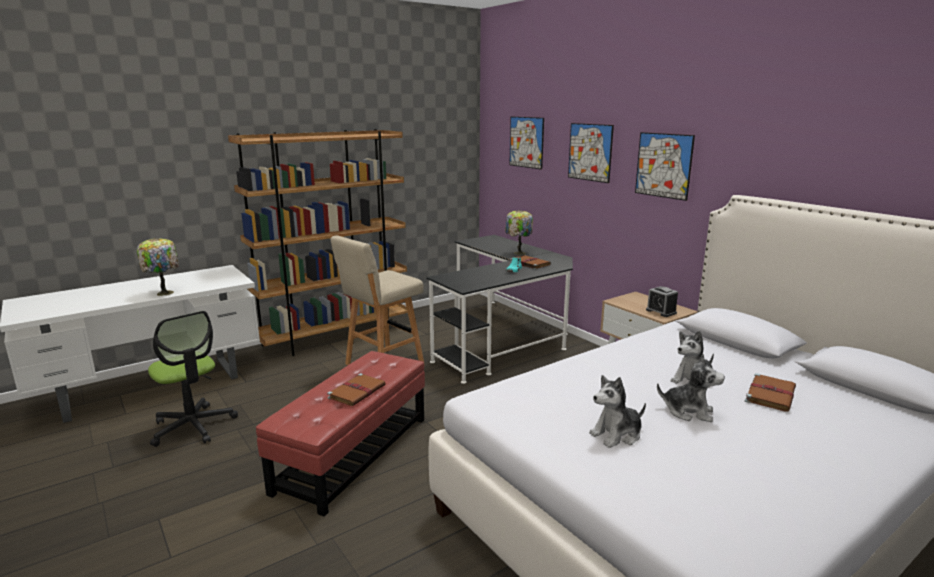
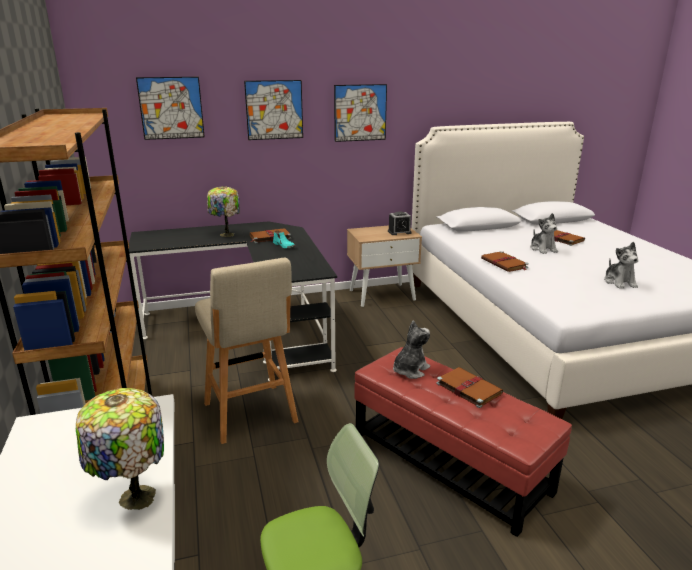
camera: 70 degrees left, 5 degrees up
plush toy [657,354,725,422] -> plush toy moved to [393,320,430,379]
none -> brown book [481,251,528,272]

